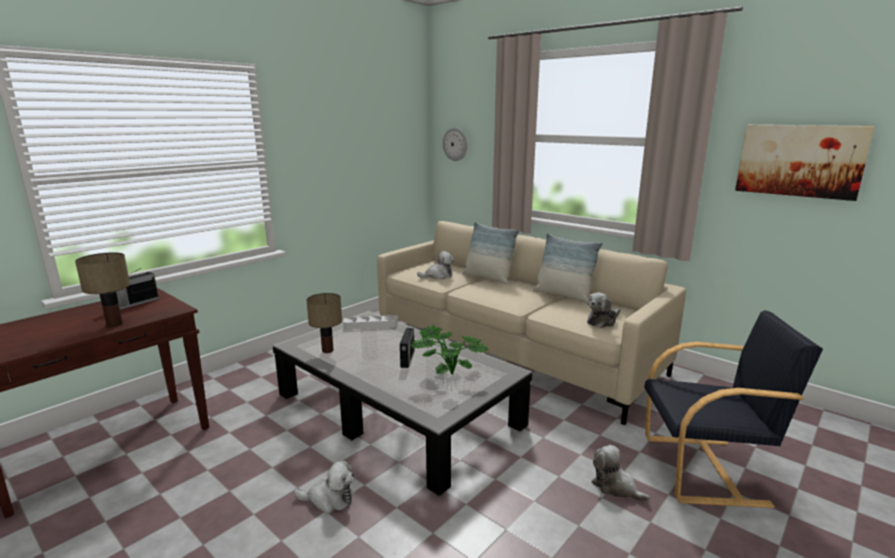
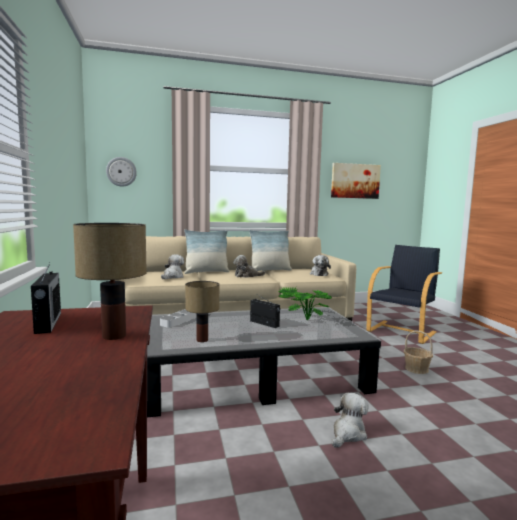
camera: 55 degrees left, 10 degrees down
plush toy [592,445,650,502] -> plush toy moved to [233,255,265,278]
none -> basket [404,330,433,374]

